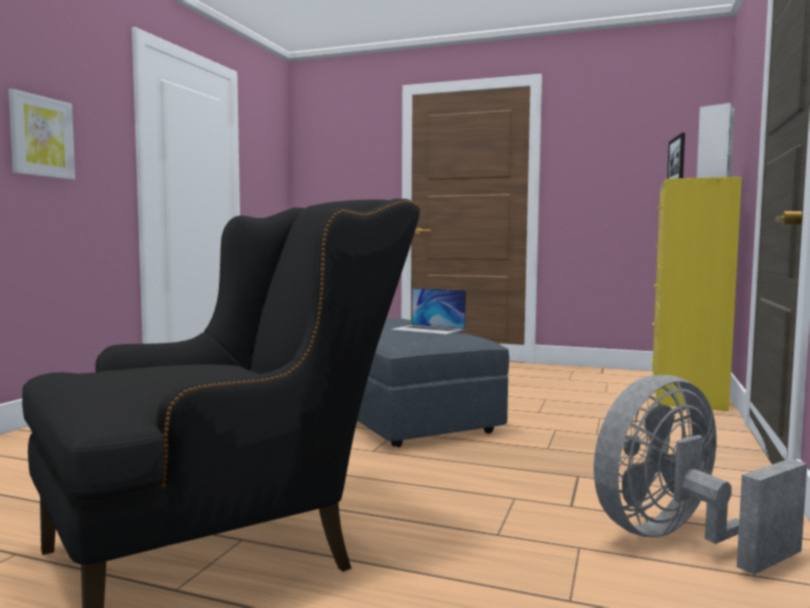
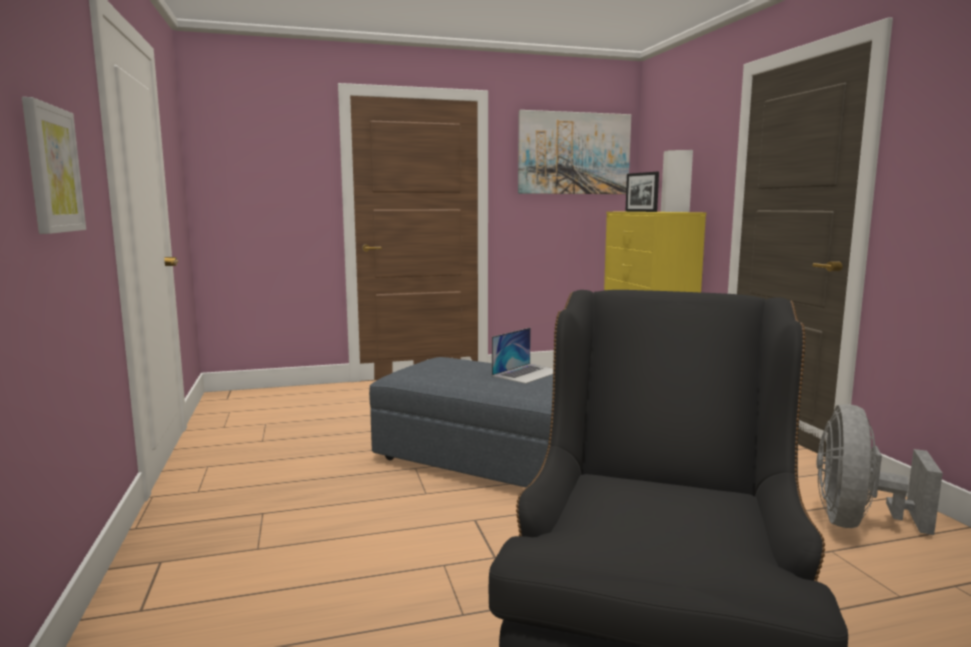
camera: 35 degrees left, 5 degrees up
laptop [391,288,466,335] -> laptop turned 45 degrees counterclockwise [492,328,553,384]
none -> picture [518,110,631,194]

